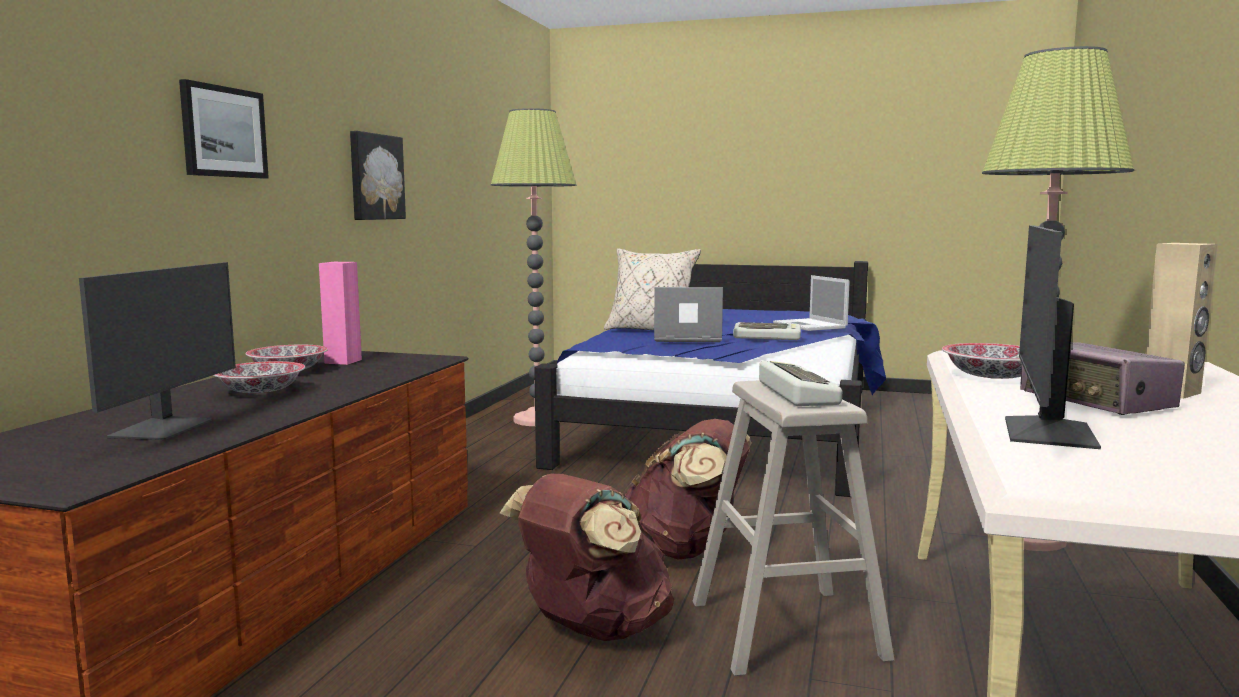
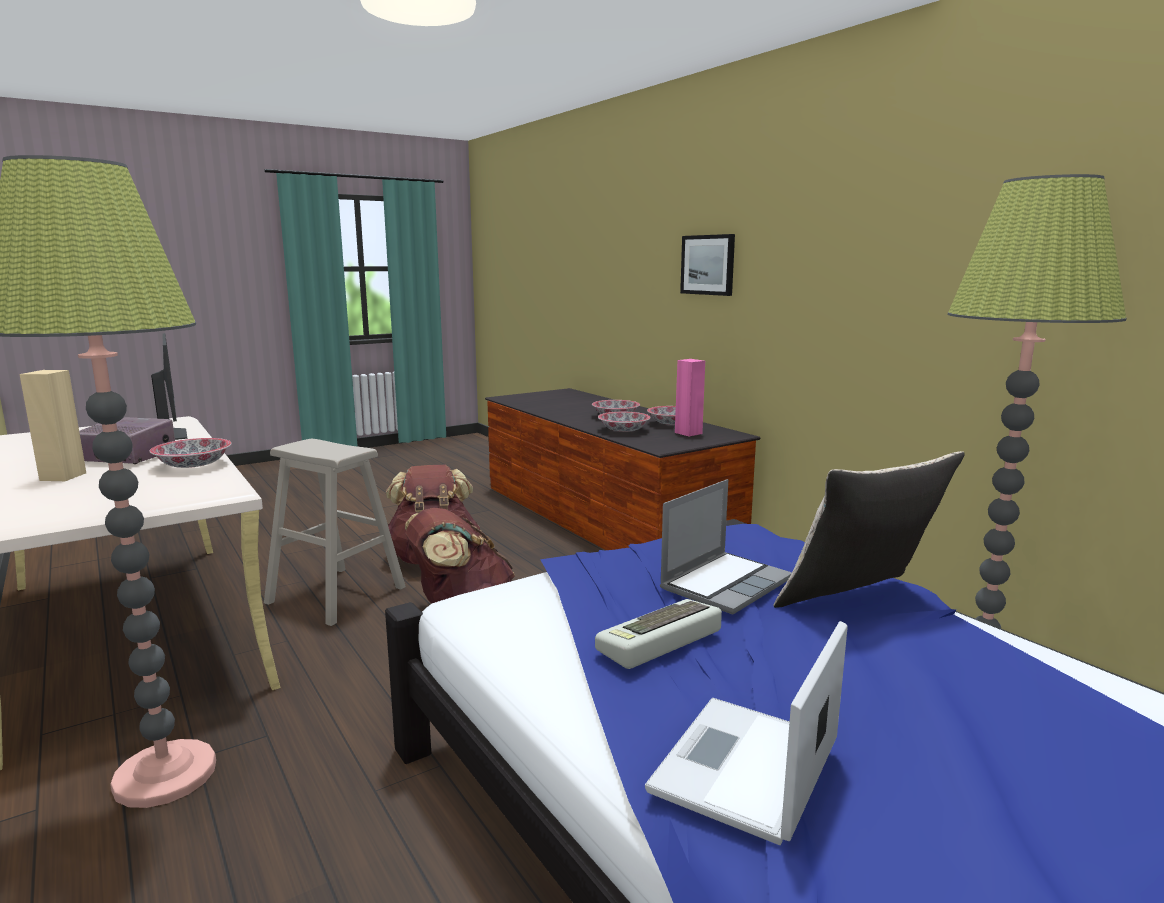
camera: 130 degrees right, 5 degrees up
monitor [79,262,236,440] -> none
picture [350,131,406,220] -> none
keyboard [759,361,842,406] -> none
laptop [773,275,850,331] -> laptop turned 75 degrees counterclockwise [645,621,848,845]
none -> bowl [598,412,651,432]

